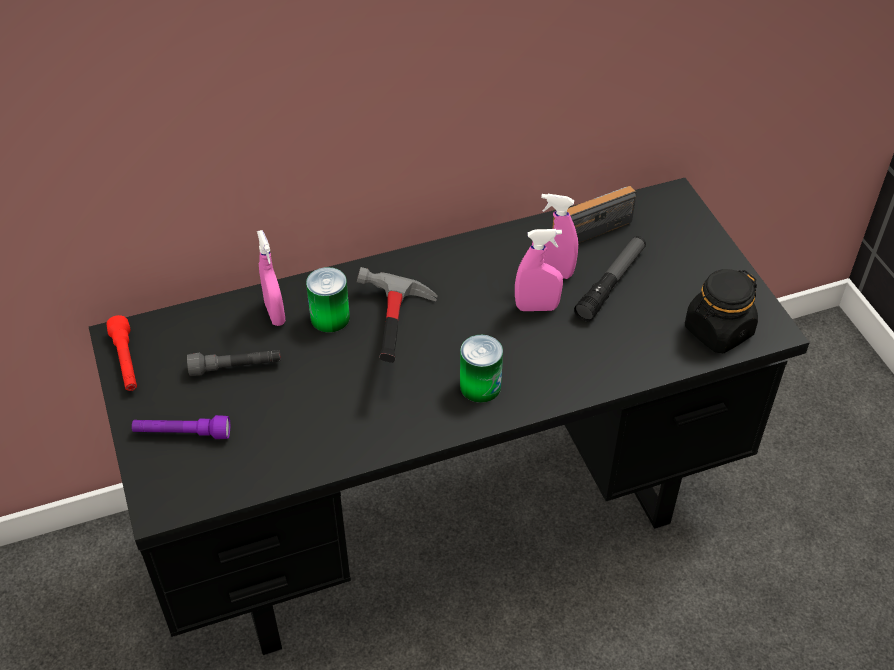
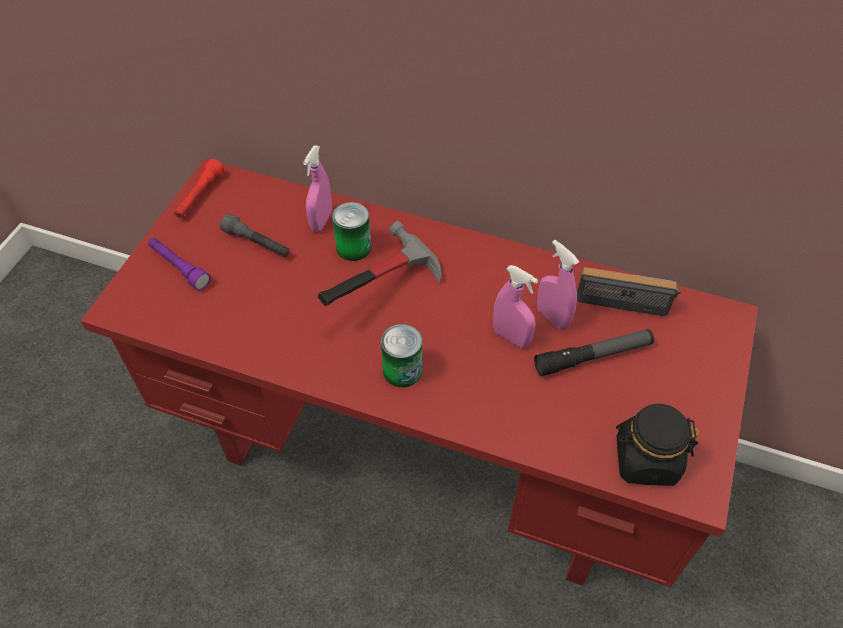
camera: 40 degrees right, 5 degrees up
black desk [89,178,810,655] -> red desk [81,159,758,587]

